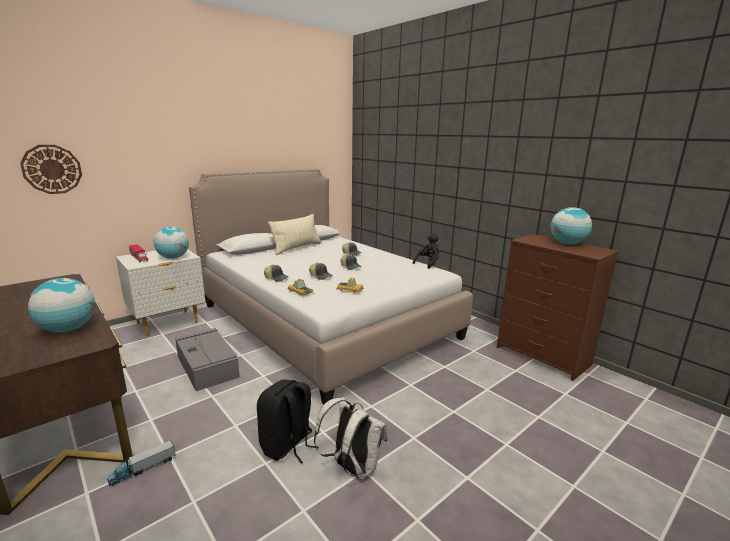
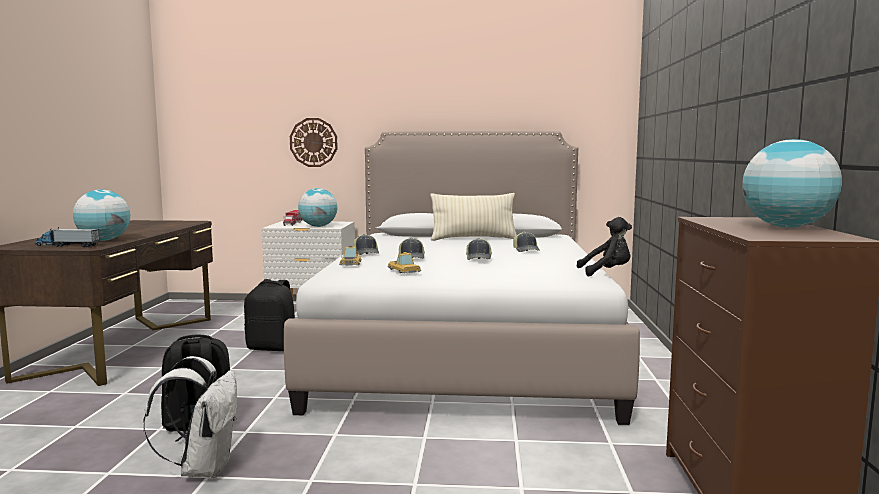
camera: 45 degrees right, 10 degrees down
wall clock [20,145,82,194] -> wall clock moved to [290,118,338,167]
toy truck [107,440,176,486] -> toy truck moved to [34,227,100,247]
grey storage box [175,328,240,391] -> black backpack [244,279,295,351]

